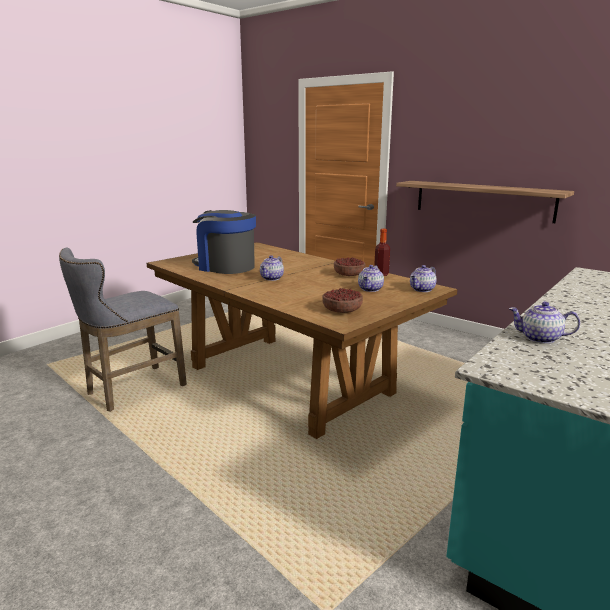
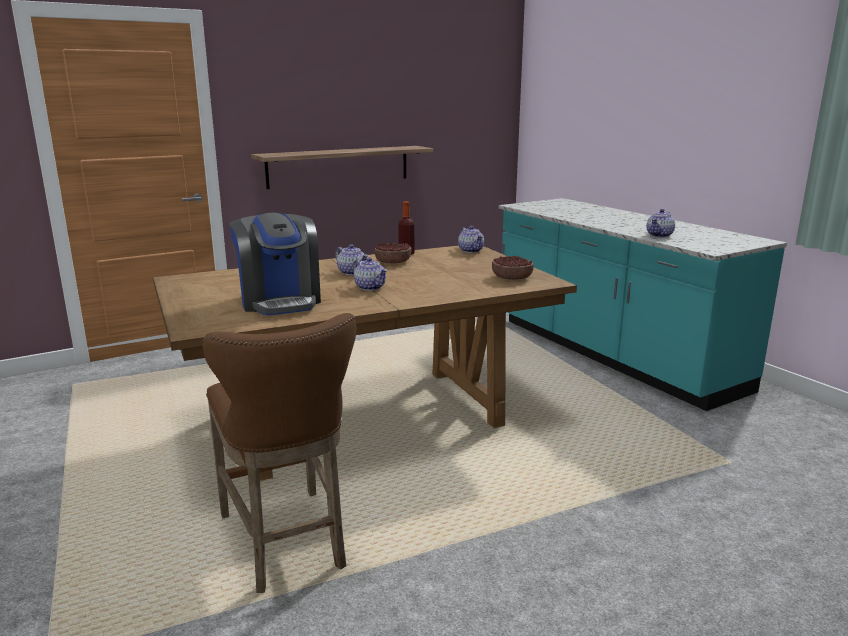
camera: 70 degrees left, 0 degrees up
grey stool [59,248,187,412] -> brown stool [203,313,356,593]
coffee machine [192,210,256,274] -> coffee machine turned 75 degrees counterclockwise [229,213,321,316]
teapot [358,265,384,292] -> teapot moved to [335,244,368,275]

